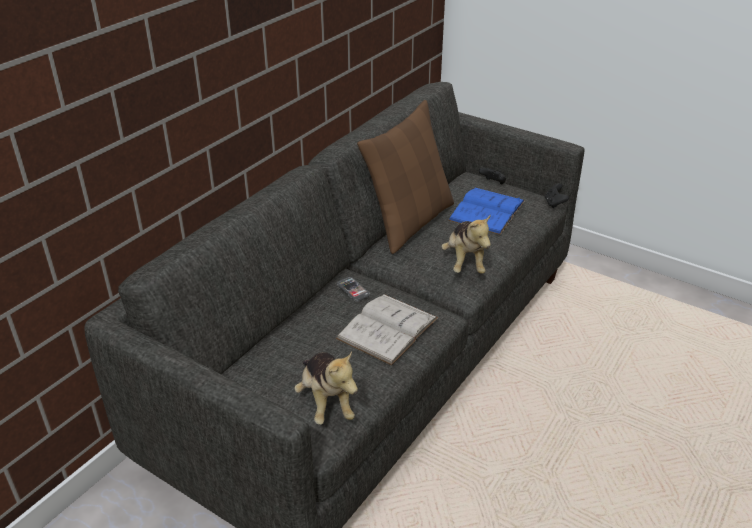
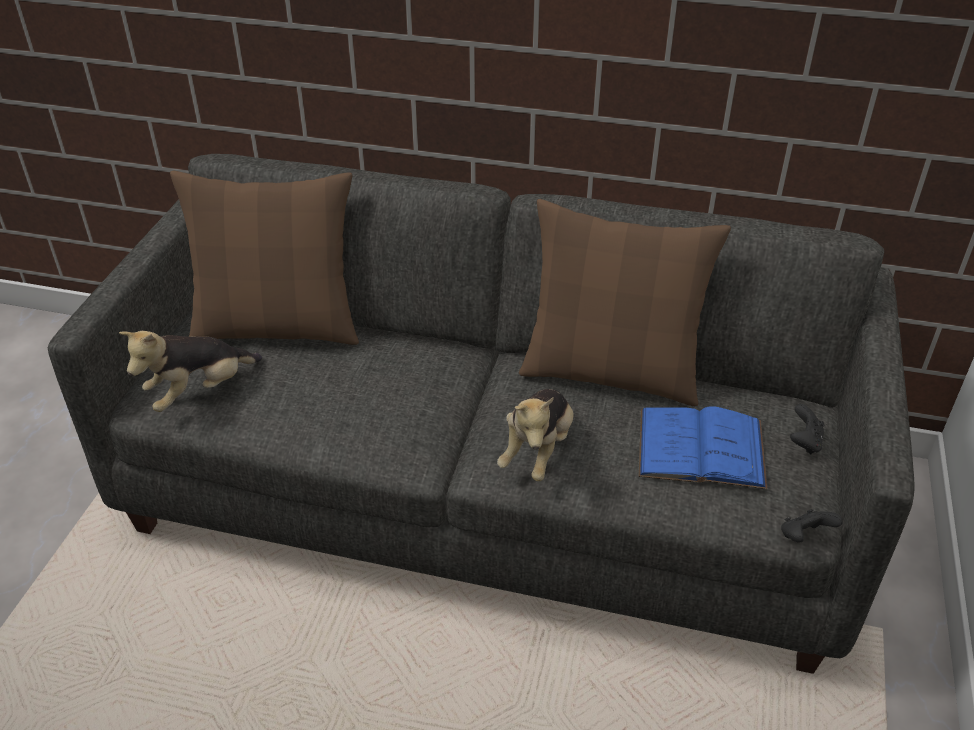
camera: 70 degrees right, 5 degrees up
white book [336,294,438,366] -> none
phone [337,277,370,302] -> none
plush toy [441,214,491,274] -> plush toy turned 45 degrees counterclockwise [497,389,573,481]
none -> brown pillow [170,171,359,345]

